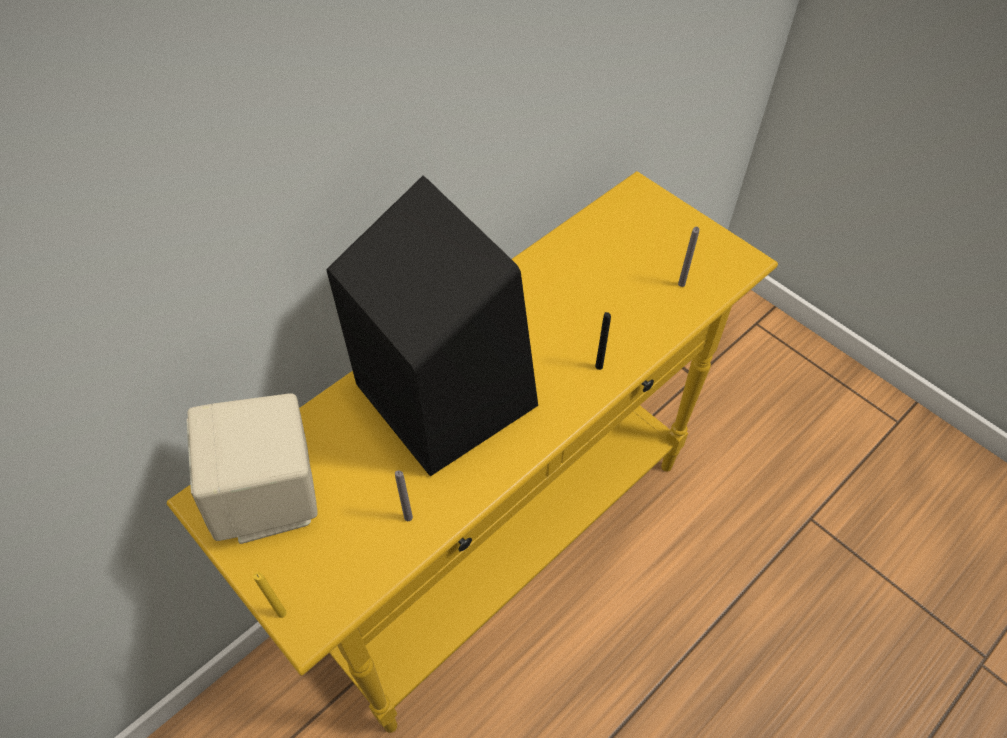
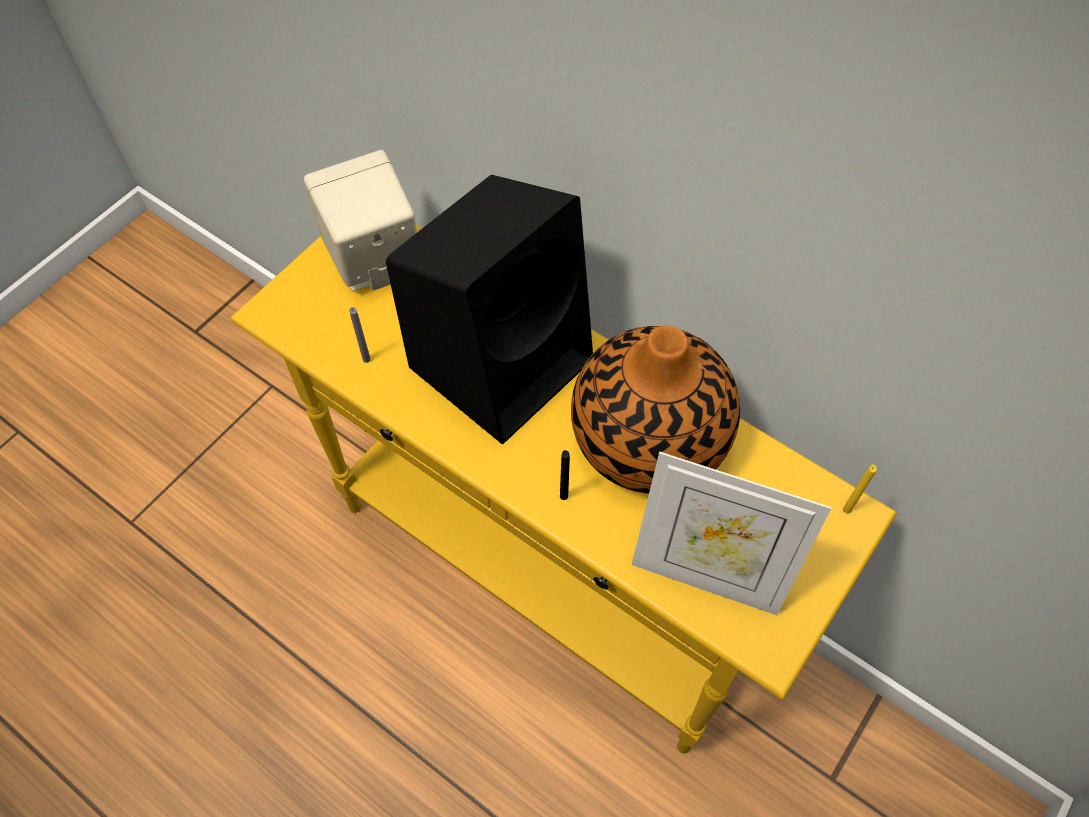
camera: 80 degrees right, 5 degrees up
yellow candle [253,572,287,618] -> yellow candle moved to [843,464,877,513]
grey candle [678,227,700,287] -> picture frame [632,452,831,615]
none -> vase [571,325,740,494]

